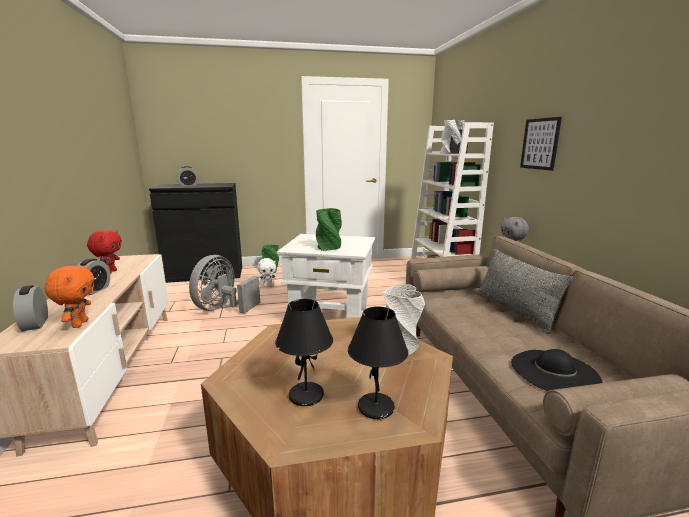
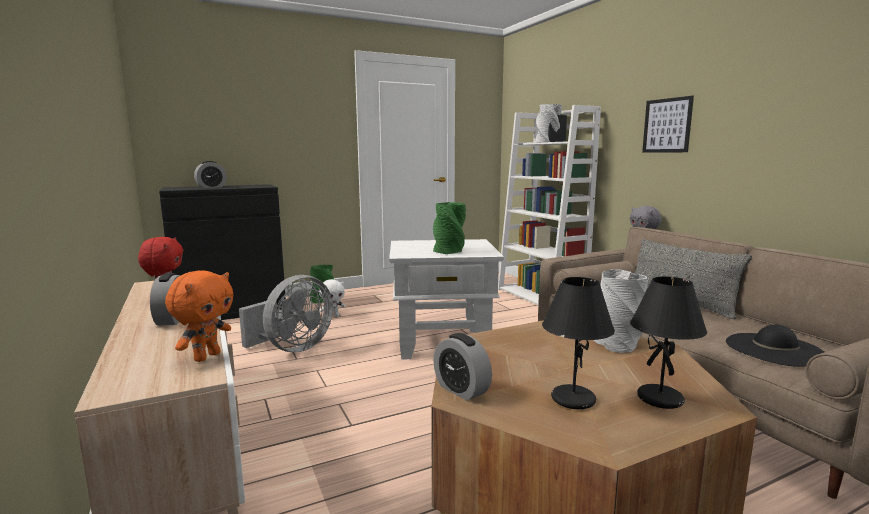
camera: 15 degrees left, 5 degrees down
alarm clock [13,285,48,331] -> alarm clock moved to [433,333,492,401]
orange plush toy [45,265,94,328] -> orange plush toy turned 45 degrees clockwise [165,270,234,362]
grey fan [189,255,260,314] -> grey fan turned 150 degrees counterclockwise [239,275,333,352]

